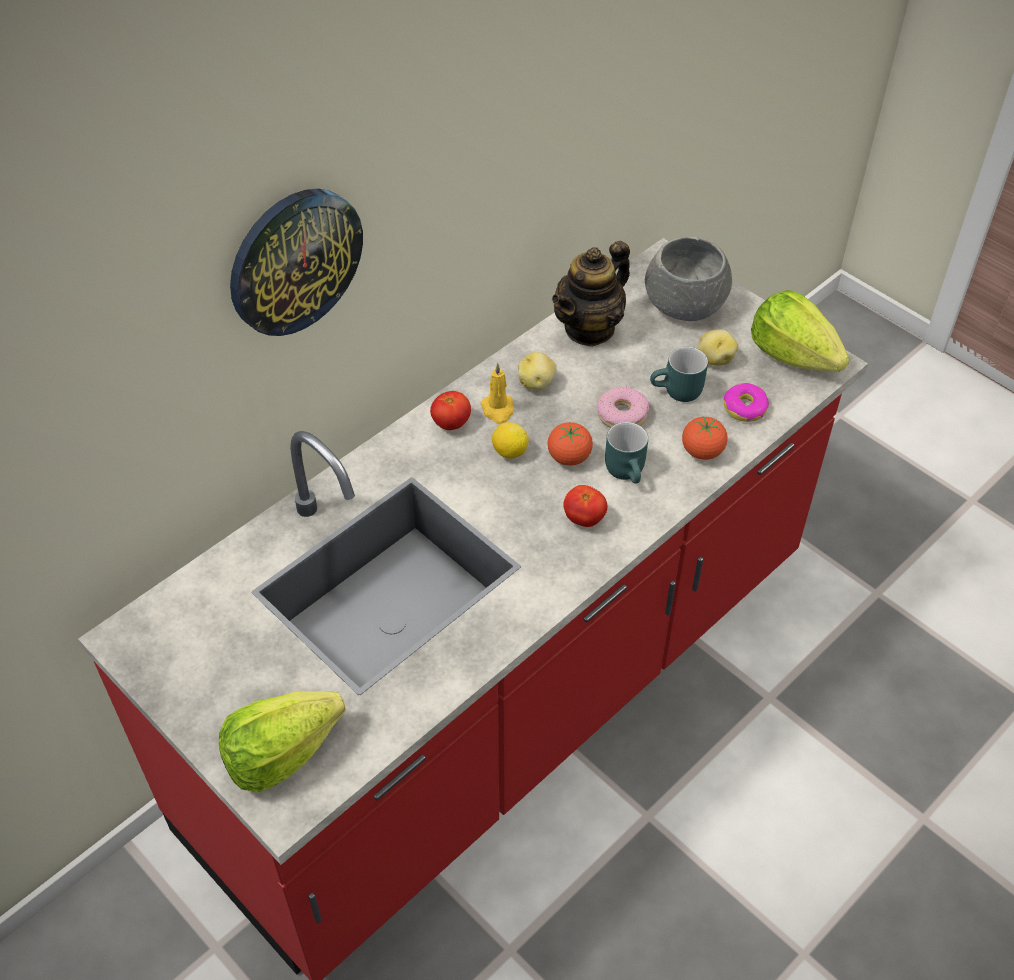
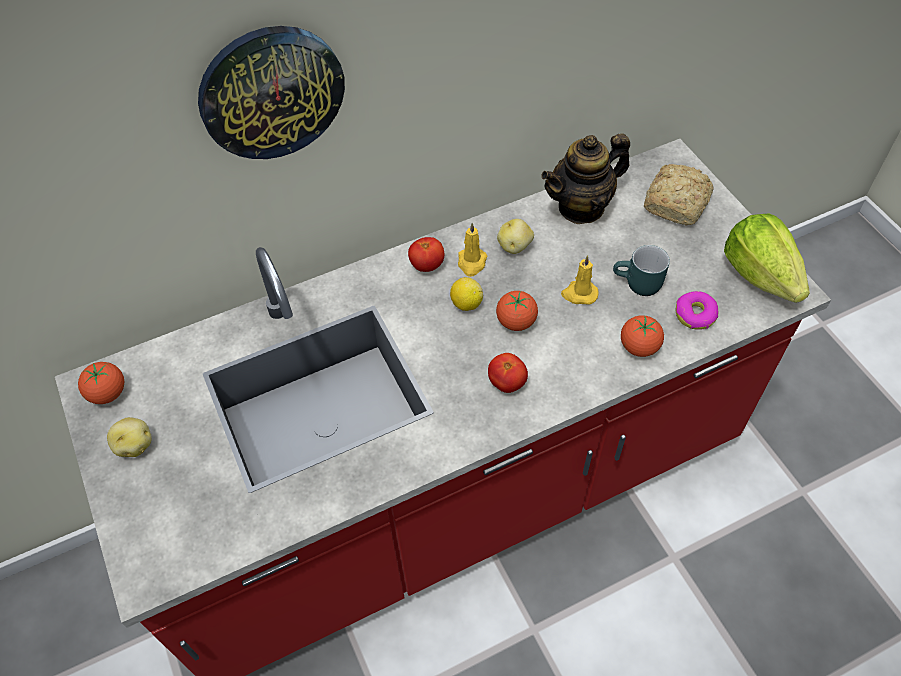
camera: 20 degrees right, 5 degrees up
lettuce [219,691,345,792] -> none
donut [598,386,649,428] -> yellow candle [561,255,599,305]
turquoise mug [605,422,648,484] -> none
grey bowl [645,236,732,321] -> bread [644,164,714,225]
potato [697,329,738,366] -> potato moved to [107,417,152,457]
none -> tomato [78,362,124,404]

